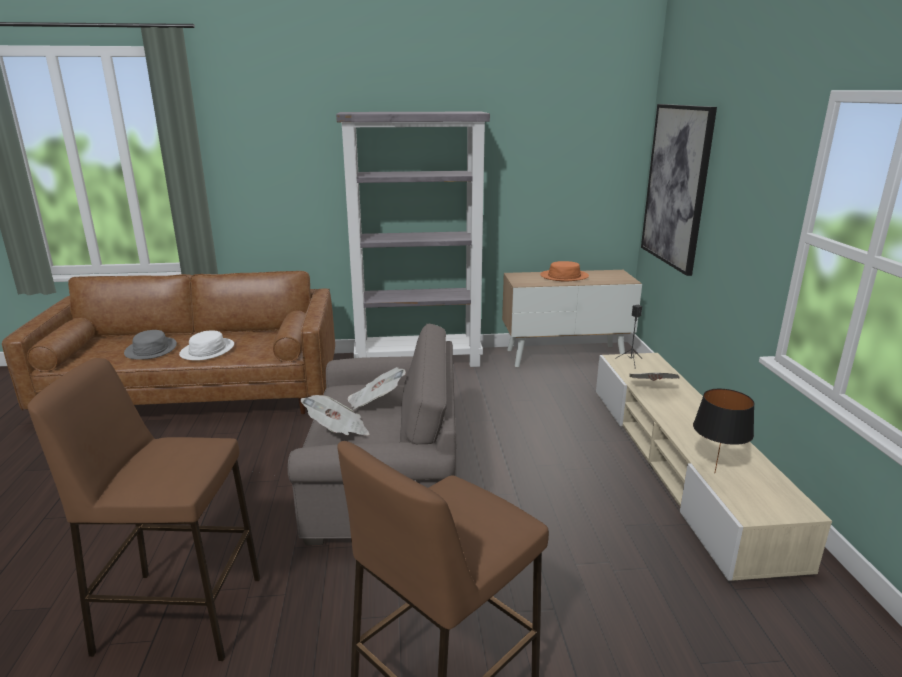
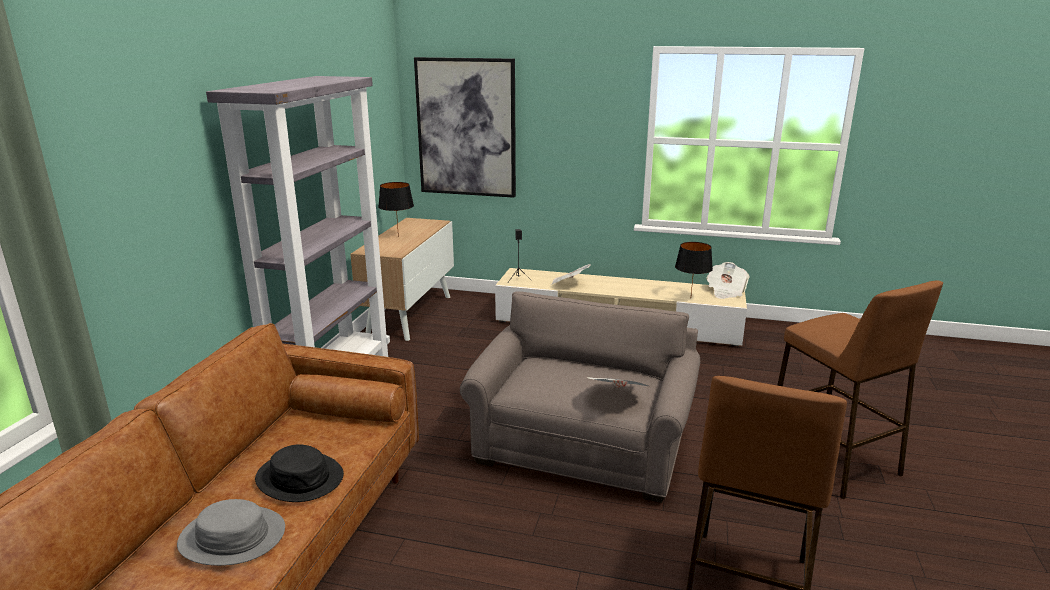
camera: 70 degrees left, 0 degrees up
white hat [179,331,234,361] -> black hat [255,444,344,502]
newspaper [347,367,406,410] -> newspaper moved to [706,262,750,299]
orange hat [540,261,589,281] -> black table lamp [378,182,414,237]

